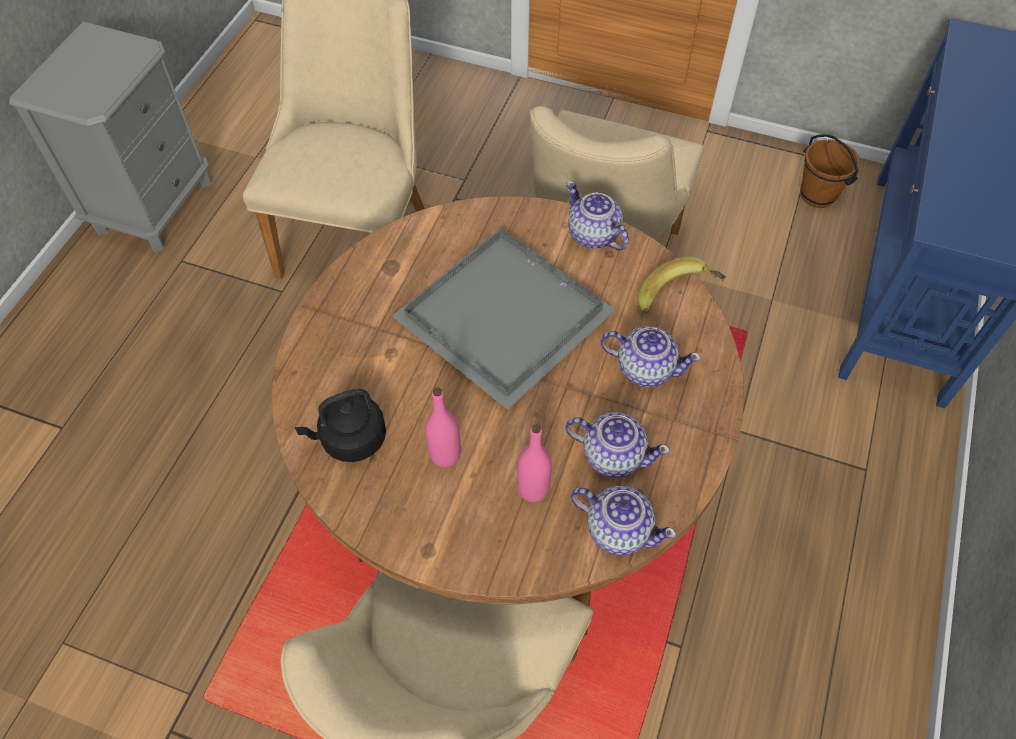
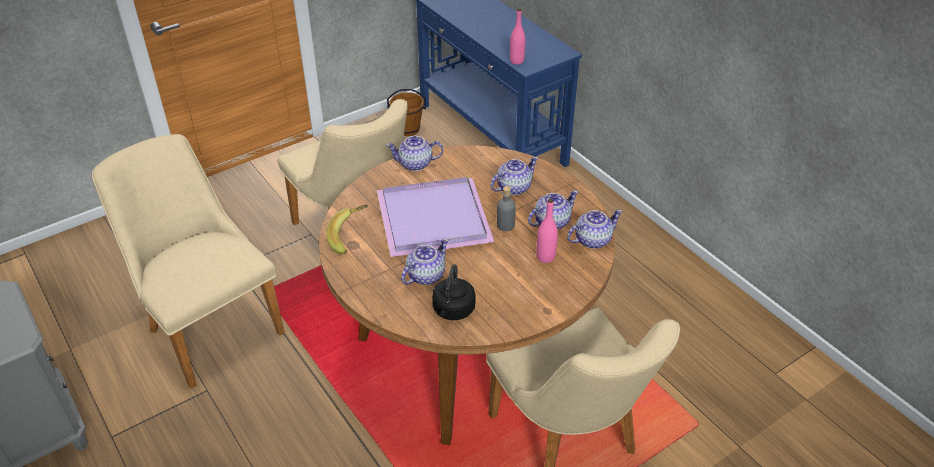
camera: 55 degrees left, 15 degrees down
grey tray [392,228,616,410] -> purple tray [376,177,494,257]
pink bottle [425,387,461,467] -> pink bottle moved to [510,9,525,65]
banana [638,257,726,313] -> banana moved to [326,204,368,254]
none -> teapot [401,238,449,285]
none -> grey bottle [497,186,516,231]

